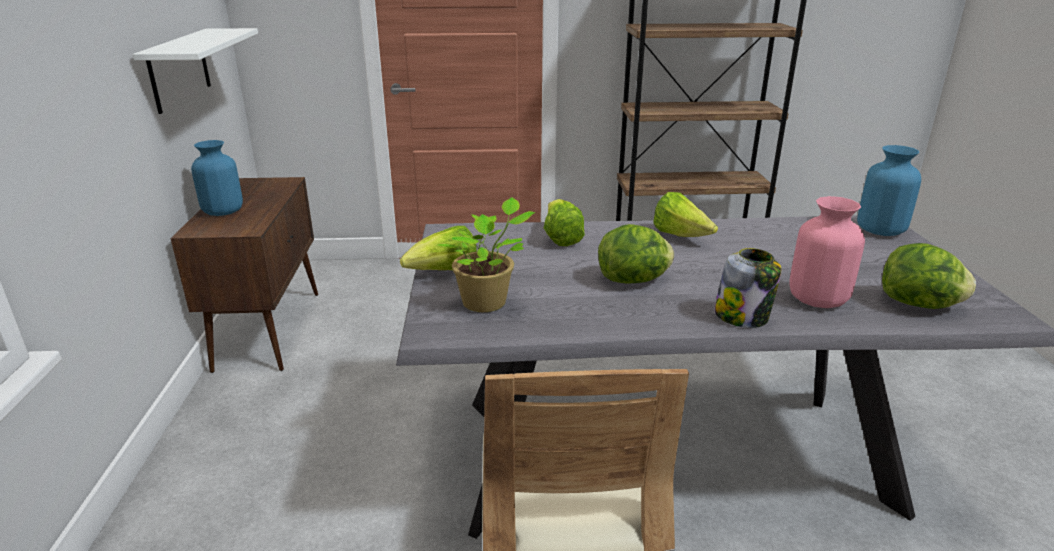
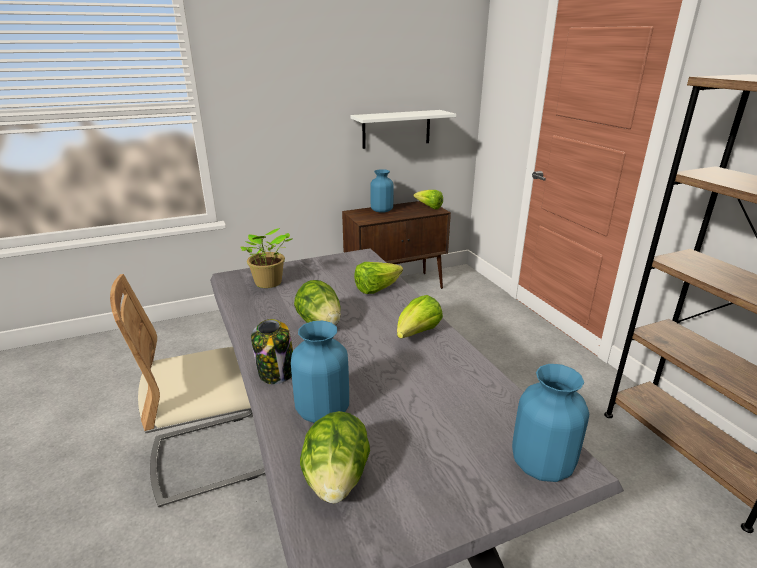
camera: 70 degrees right, 0 degrees up
lettuce [400,226,477,270] -> lettuce moved to [414,190,443,209]
pink vase [789,196,865,308] -> blue vase [291,321,349,423]

